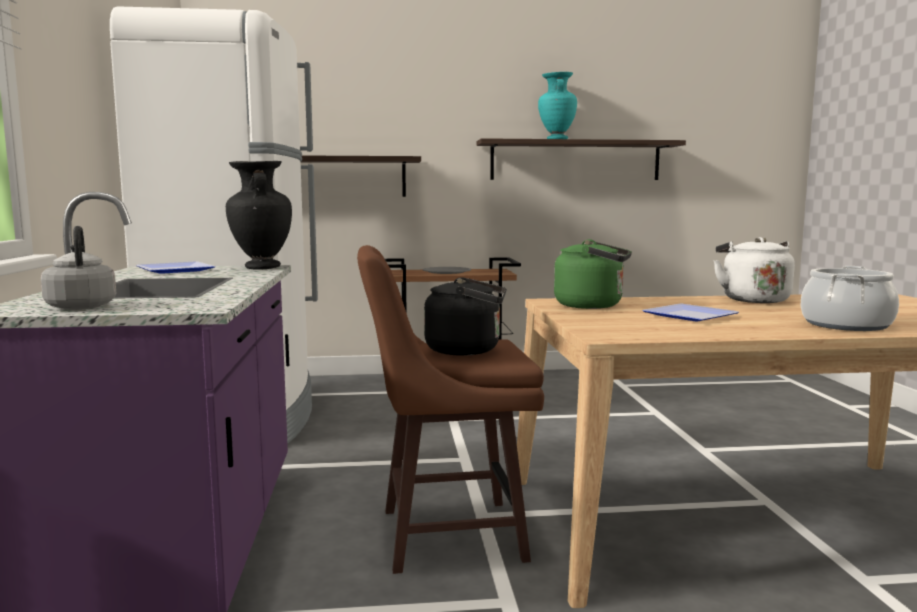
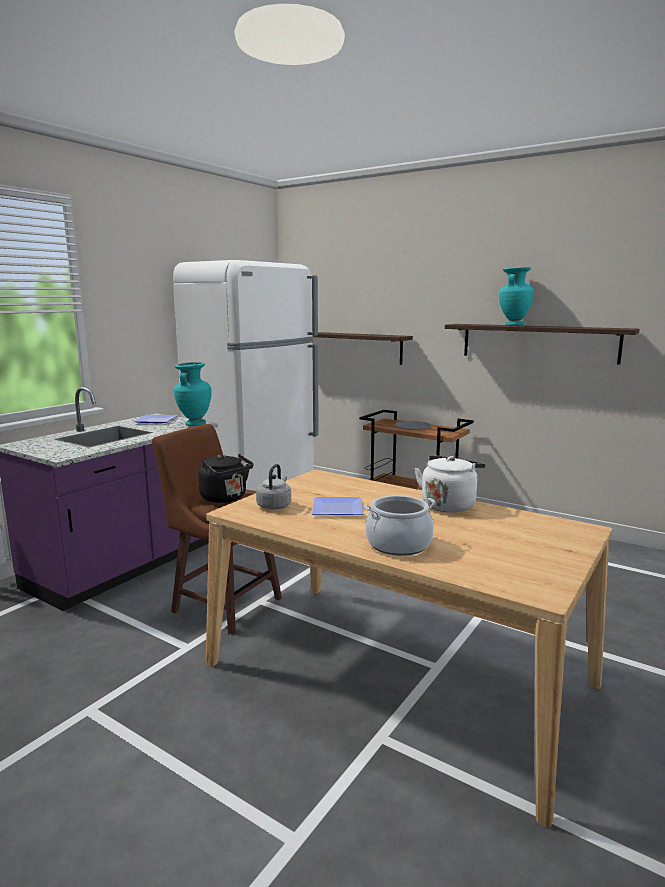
camera: 40 degrees right, 5 degrees up
grey kettle [41,226,116,310] -> grey kettle moved to [256,464,291,510]
black vase [226,161,292,270] -> turquoise vase [174,362,212,426]
green kettle [554,239,632,309] -> none

